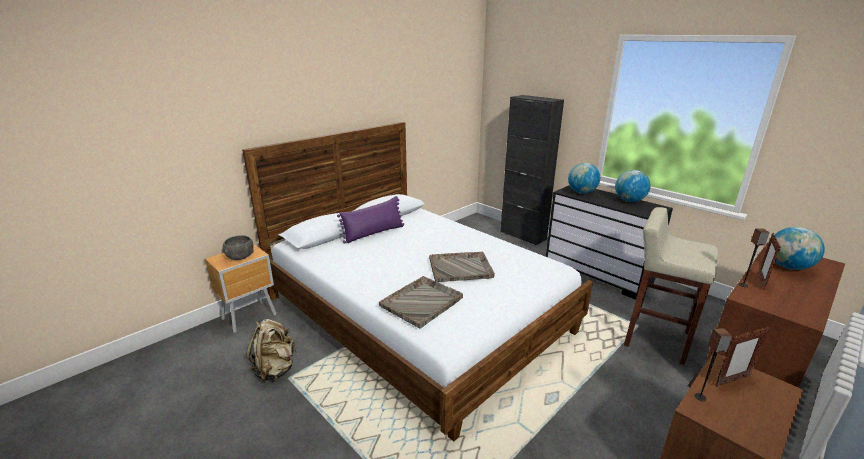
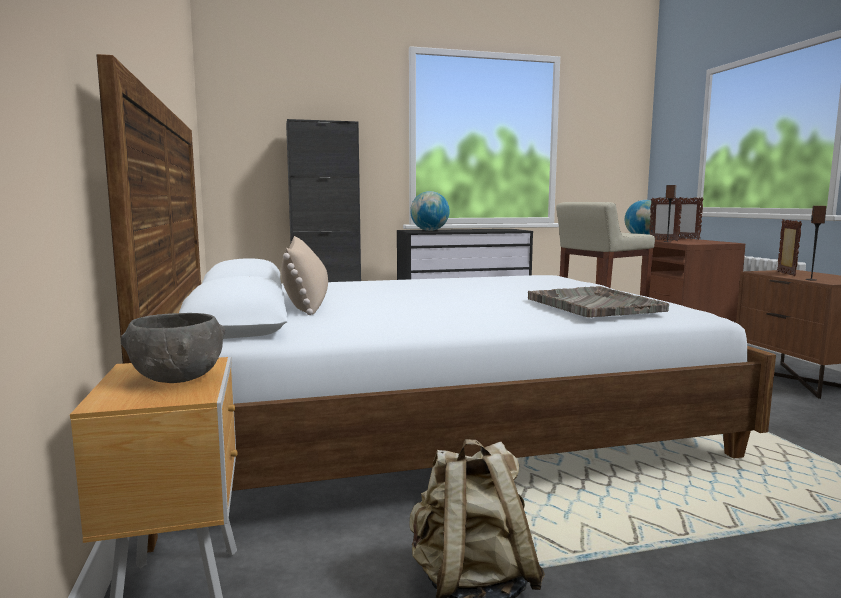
camera: 60 degrees left, 15 degrees down
purple pillow [337,196,404,244] -> beige pillow [281,236,328,315]
grey tray [429,251,495,282] -> none
globe [615,170,650,202] -> none
none -> picture frame [676,197,704,240]

